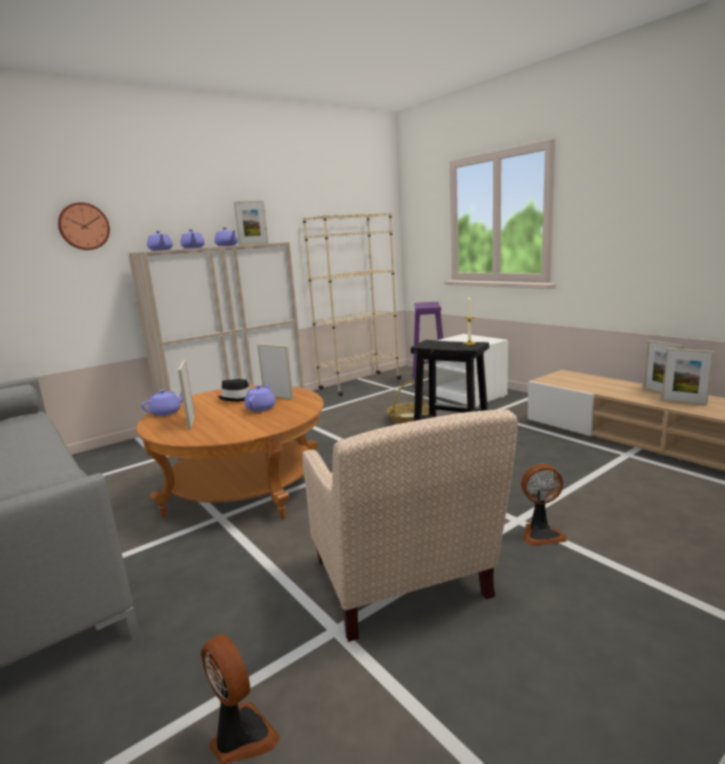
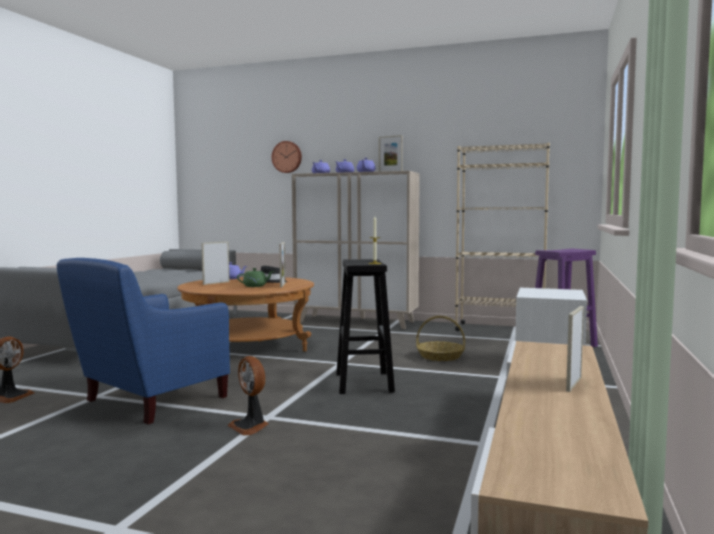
camera: 55 degrees right, 10 degrees down
purple teapot [244,383,276,412] -> green teapot [237,268,274,287]
beige armchair [302,409,518,642] -> blue armchair [57,258,230,424]
picture frame [662,348,714,405] -> none

